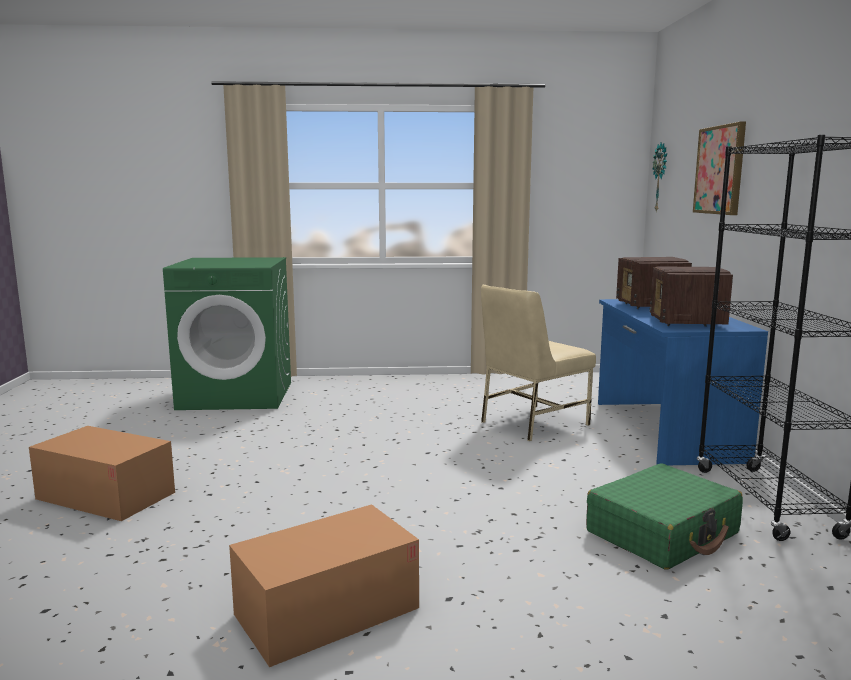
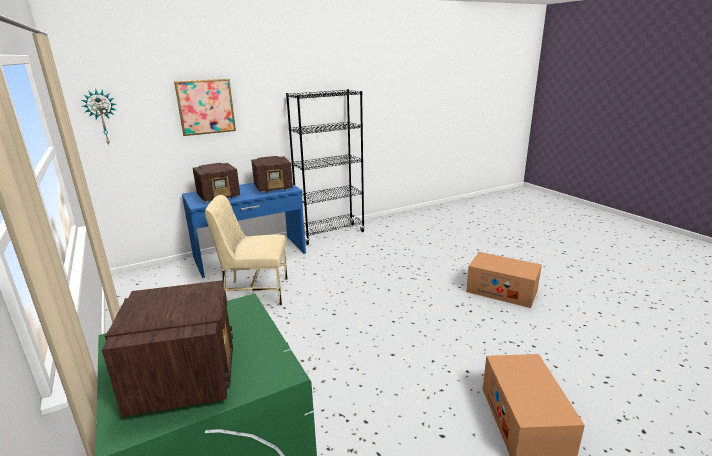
camera: 115 degrees left, 10 degrees up
beige chair [481,285,596,441] -> beige chair turned 150 degrees clockwise [205,195,288,305]
green suitcase [586,463,743,570] -> none
none -> radio [102,280,233,417]

